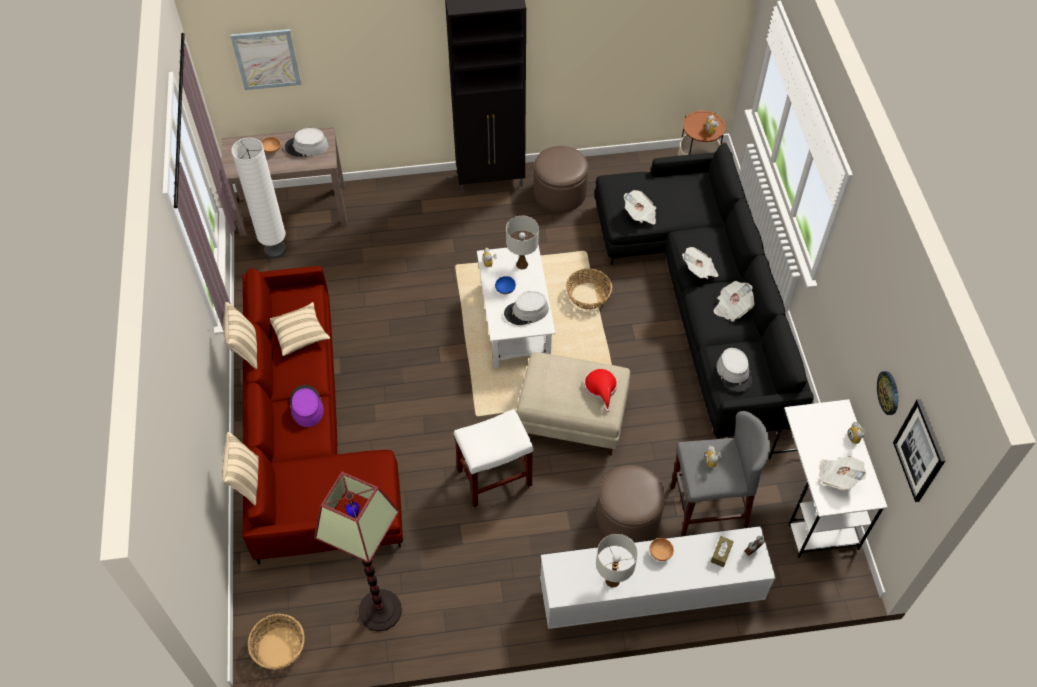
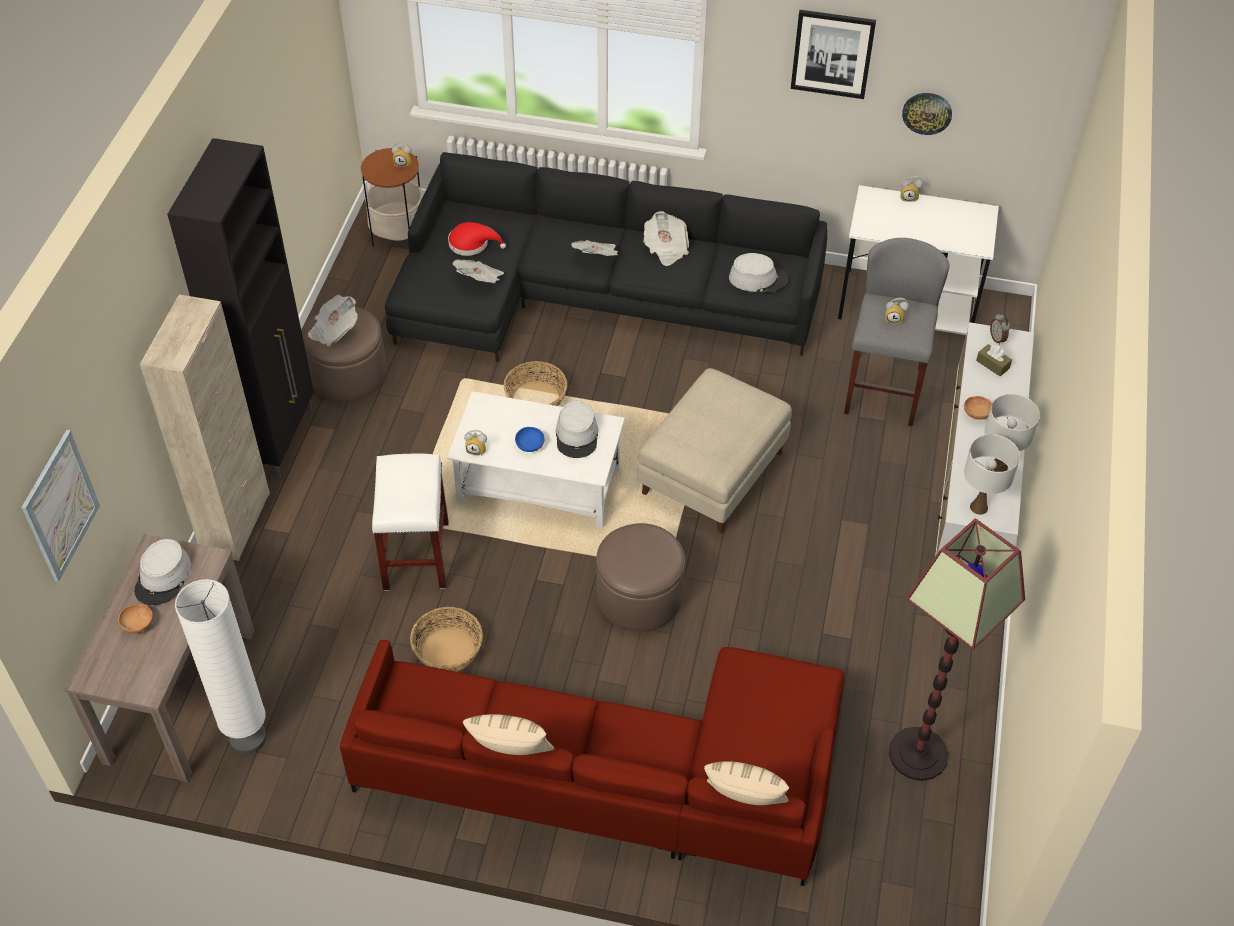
camera: 70 degrees left, 5 degrees down
basket [248,614,305,670] -> basket moved to [410,607,483,672]
beige pillow [270,302,330,356] -> none
purple hat [290,385,324,427] -> none
white stool [454,409,533,508] -> white stool moved to [372,453,449,591]
white table lamp [506,216,539,269] -> white table lamp moved to [964,434,1020,515]
red hat [584,369,617,412] -> red hat moved to [448,222,506,256]
brown ottoman [597,465,666,543] -> brown ottoman moved to [596,523,685,631]
newspaper [818,456,866,490] -> newspaper moved to [308,295,358,346]
picture [893,399,945,502] -> picture moved to [791,10,876,99]
none -> beige cabinet [140,294,270,561]

